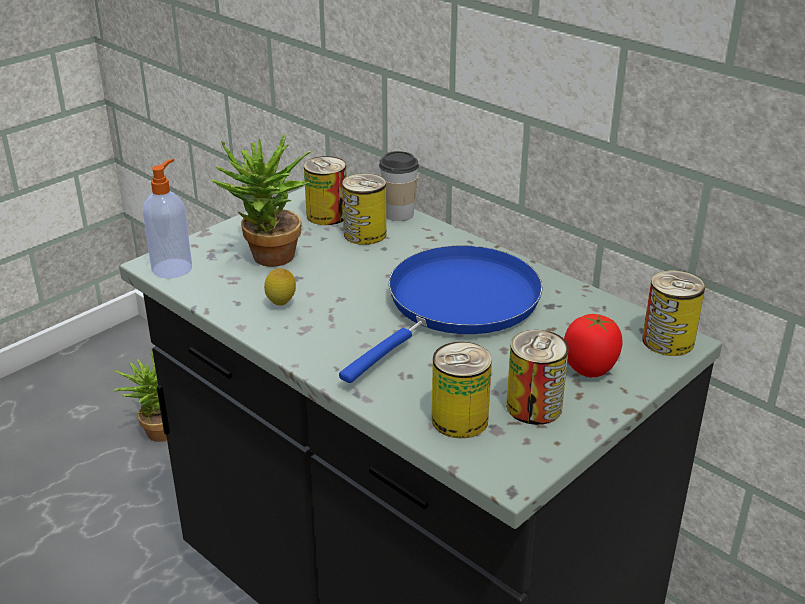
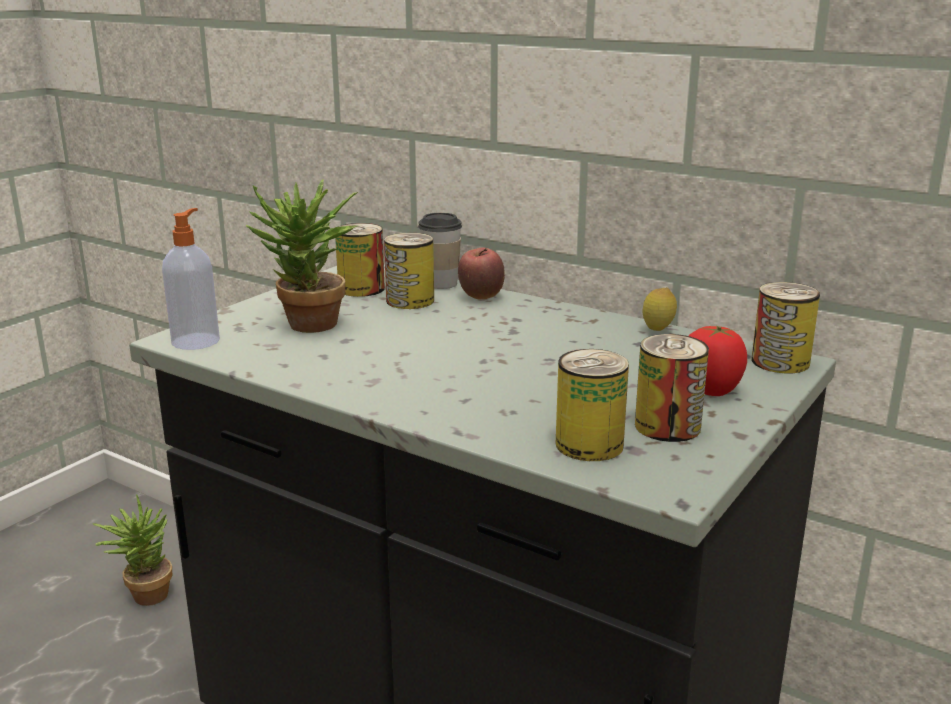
camera: 10 degrees left, 10 degrees down
lemon [264,268,296,306] -> lemon moved to [642,288,677,331]
blue frying pan [339,245,543,383] -> none
none -> apple [458,247,505,299]

